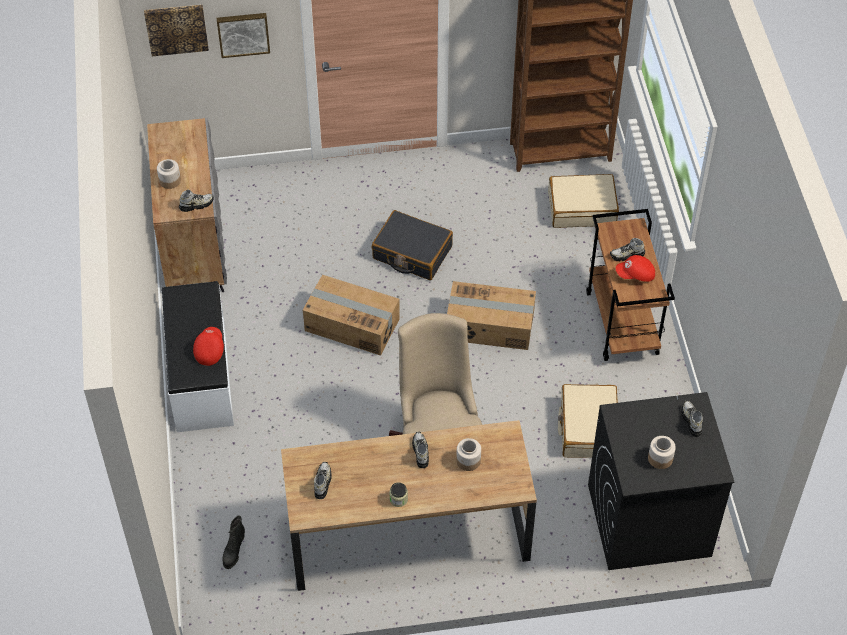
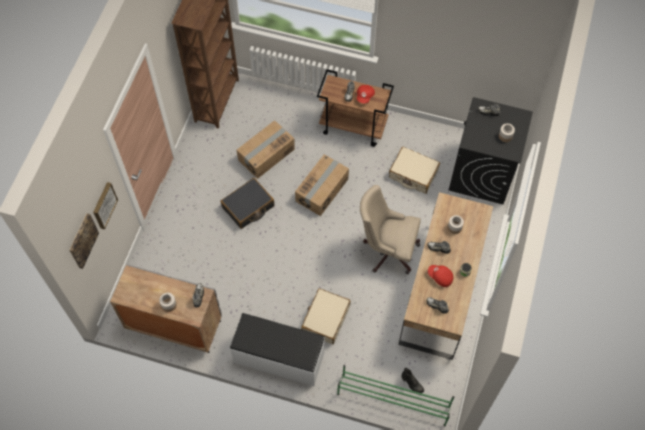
camera: 65 degrees left, 10 degrees up
red cap [193,327,224,366] -> red cap moved to [428,265,453,287]
cardboard box [303,275,400,356] -> cardboard box moved to [237,120,295,179]
beige suitcase [548,174,619,228] -> beige suitcase moved to [301,288,351,344]
none -> green shoe rack [337,365,454,426]

